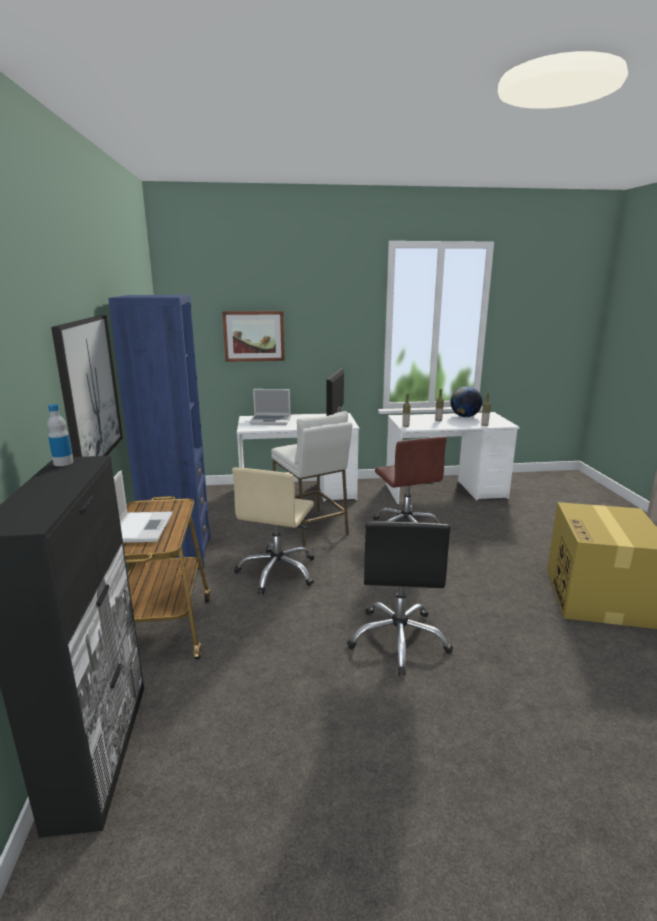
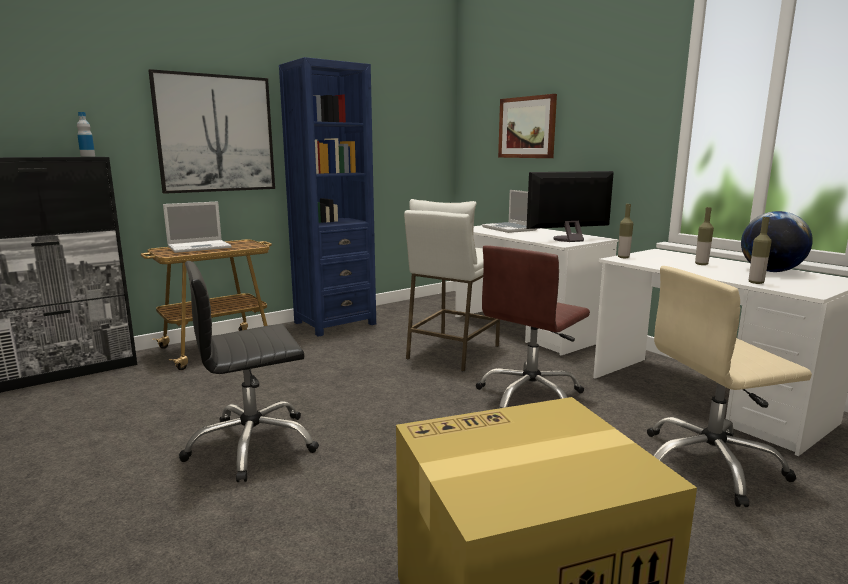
camera: 60 degrees right, 5 degrees down
beige office chair [232,467,314,595] -> beige office chair moved to [647,266,812,507]

